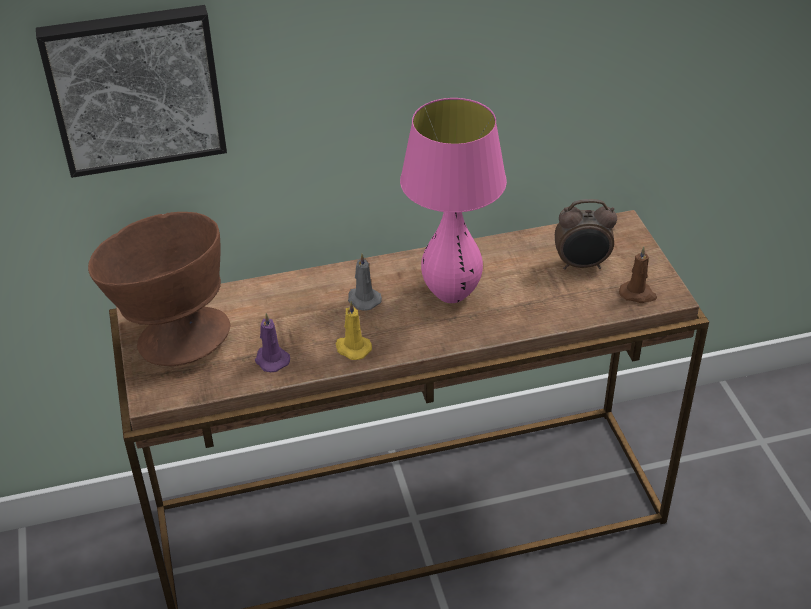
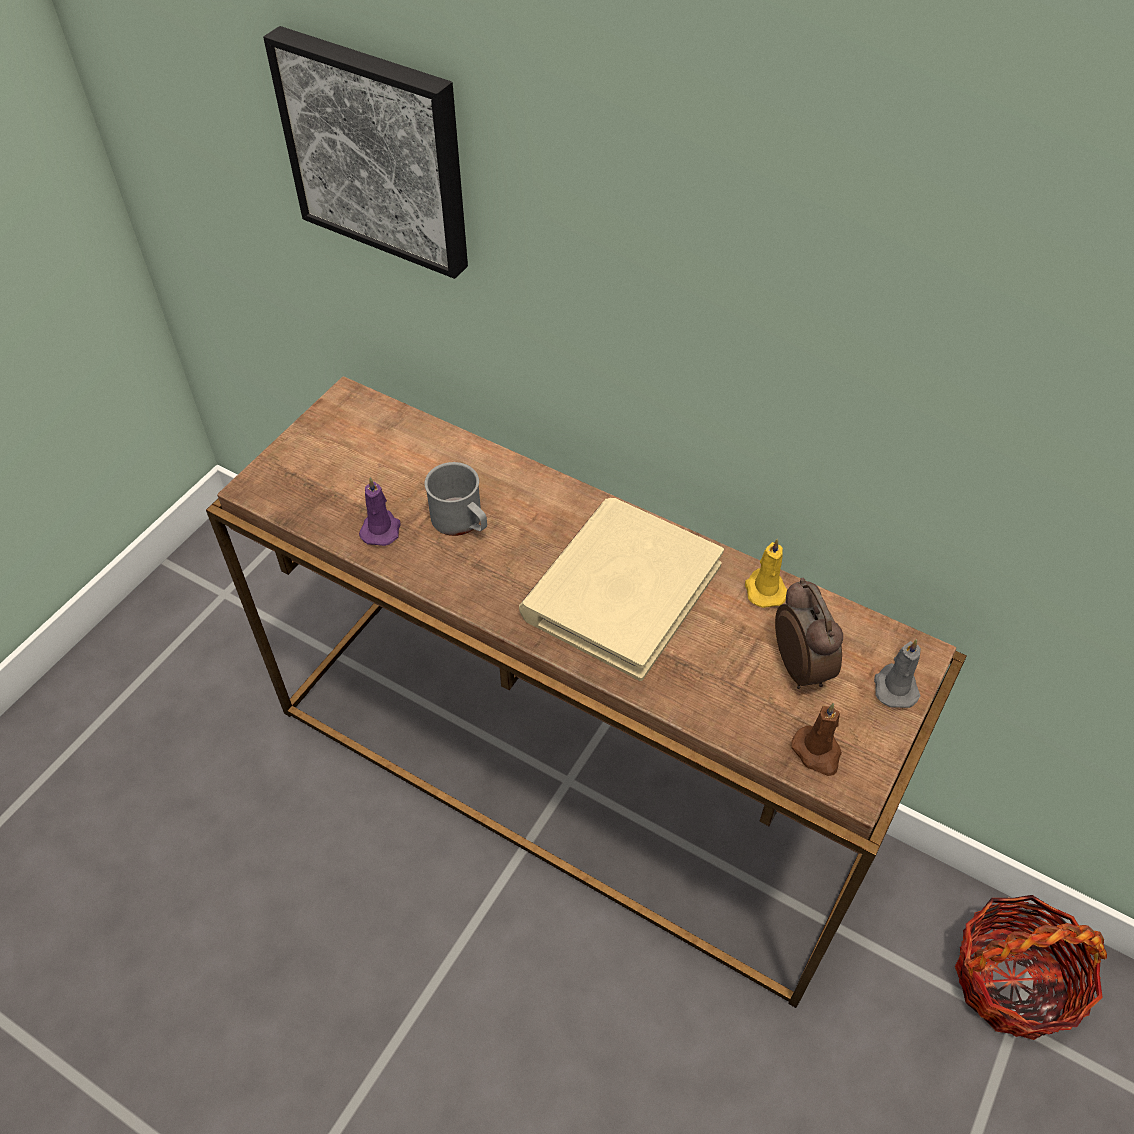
camera: 45 degrees right, 10 degrees up
brown bowl [88,212,230,366] -> none
yellow candle [336,302,372,360] -> yellow candle moved to [745,538,787,608]
grey candle [348,253,382,311] -> grey candle moved to [874,639,921,708]
pink table lamp [400,98,507,303] -> beige book [519,498,724,681]
alarm clock [555,199,617,270] -> alarm clock turned 150 degrees counterclockwise [775,578,843,689]
none -> grey mug [425,462,487,536]
none -> basket [955,895,1107,1040]

